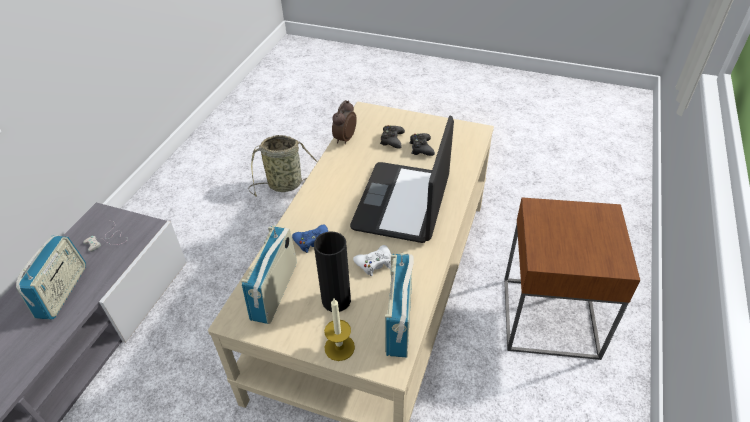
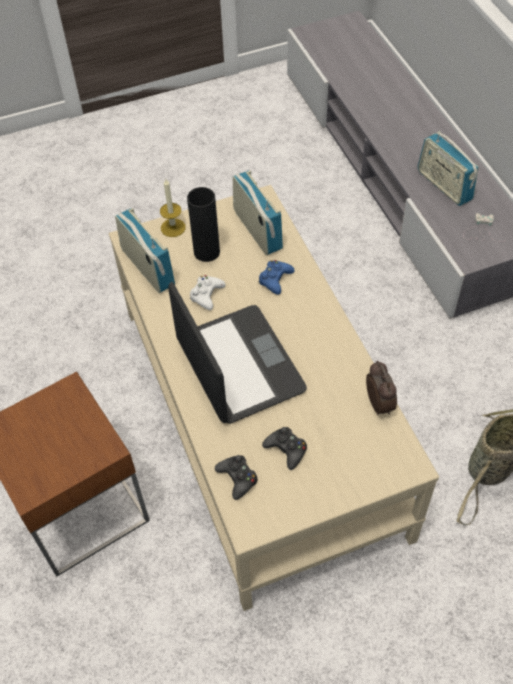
camera: 140 degrees right, 10 degrees up
black game controller [380,125,405,149] -> black game controller moved to [215,455,258,500]

